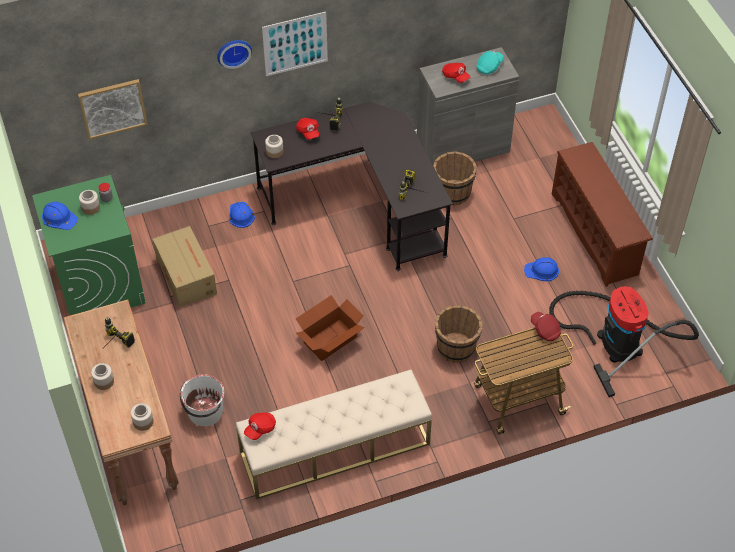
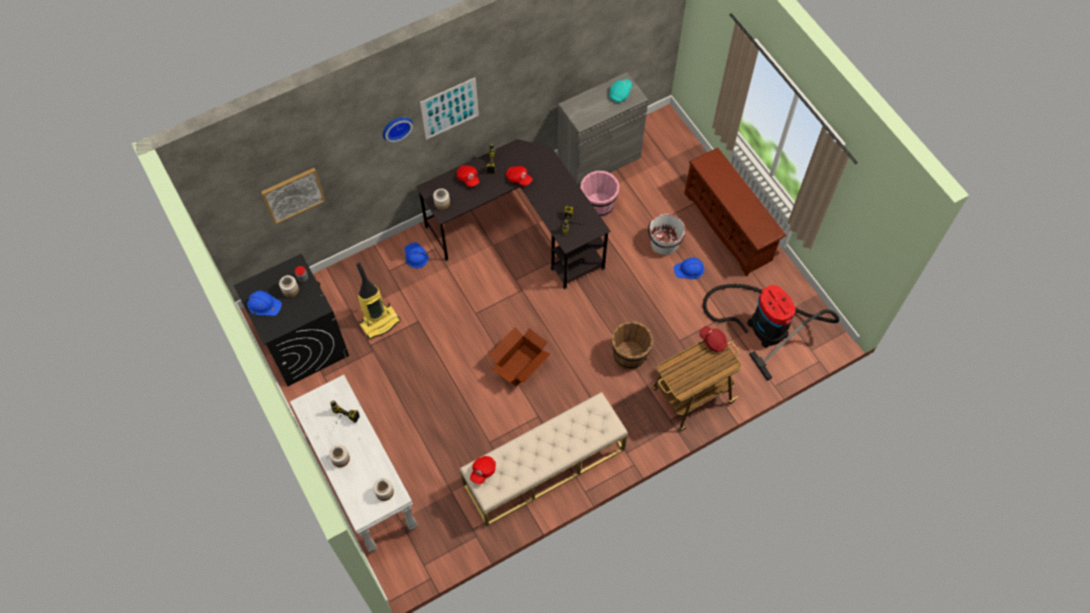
camera: 10 degrees left, 10 degrees up
green washing machine [32,175,146,315] -> black washing machine [233,254,349,386]
brown console table [64,300,179,506] -> white console table [290,375,418,552]
cardboard box [153,226,217,308] -> vacuum cleaner [356,262,400,339]
white bucket [180,374,224,426] -> white bucket moved to [648,213,685,255]
brown bucket [433,151,477,205] -> pink bucket [581,171,619,218]
red cap [442,63,470,83] -> red cap moved to [506,166,533,186]

